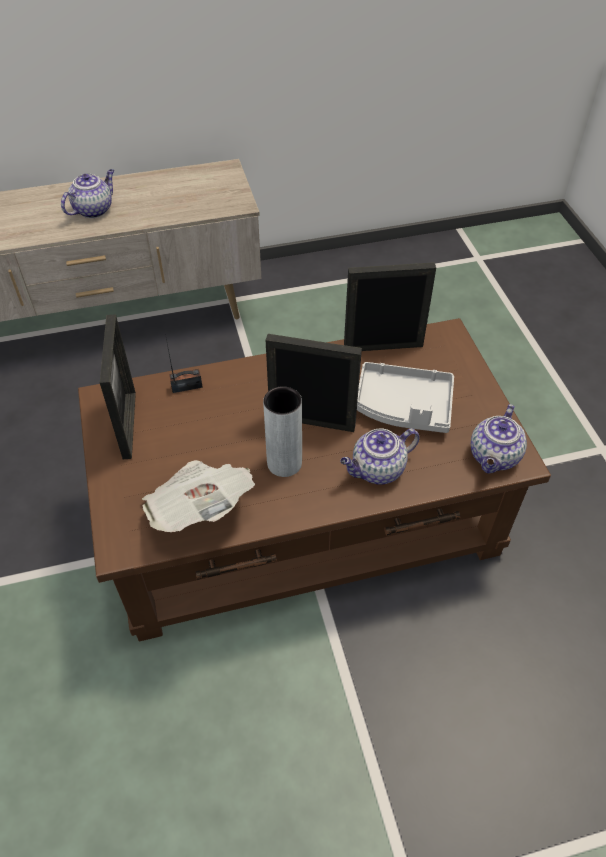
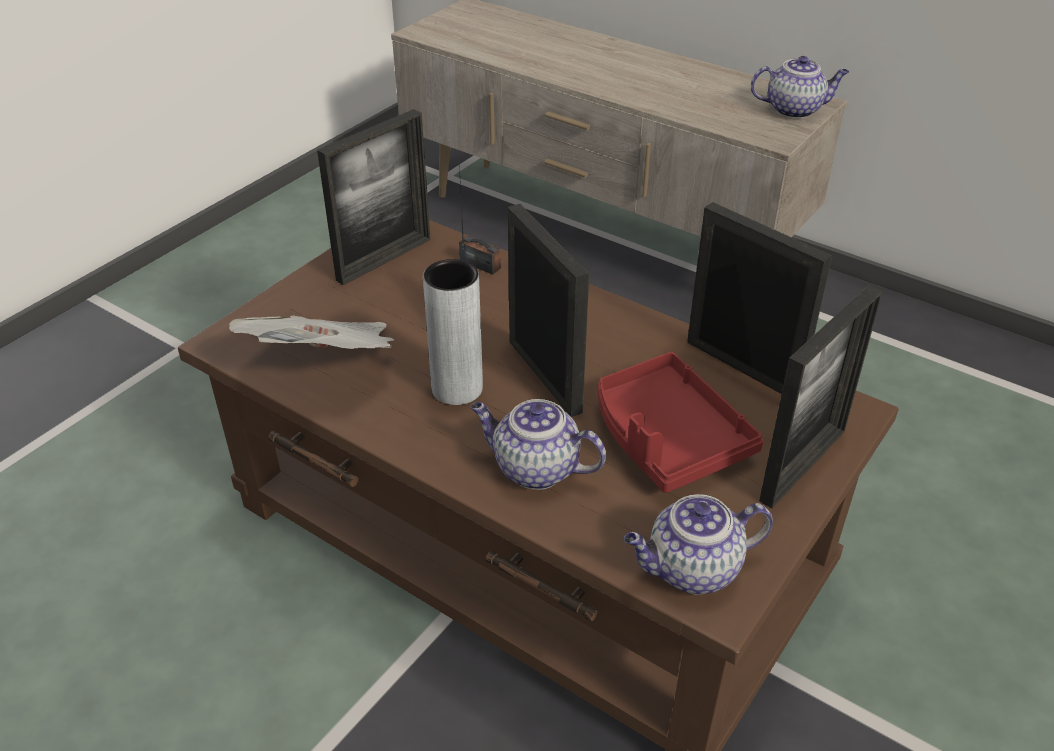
camera: 50 degrees right, 10 degrees down
teapot [61,169,114,218] -> teapot moved to [751,56,849,119]
grey tray [357,362,454,433] -> red tray [598,352,764,493]
none -> picture frame [759,285,883,508]

